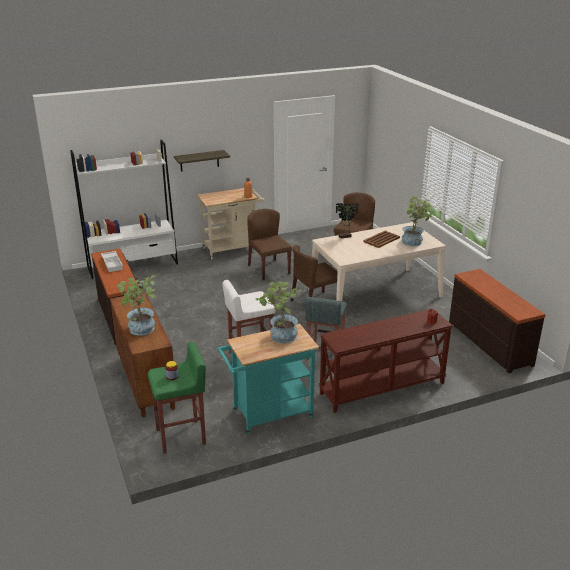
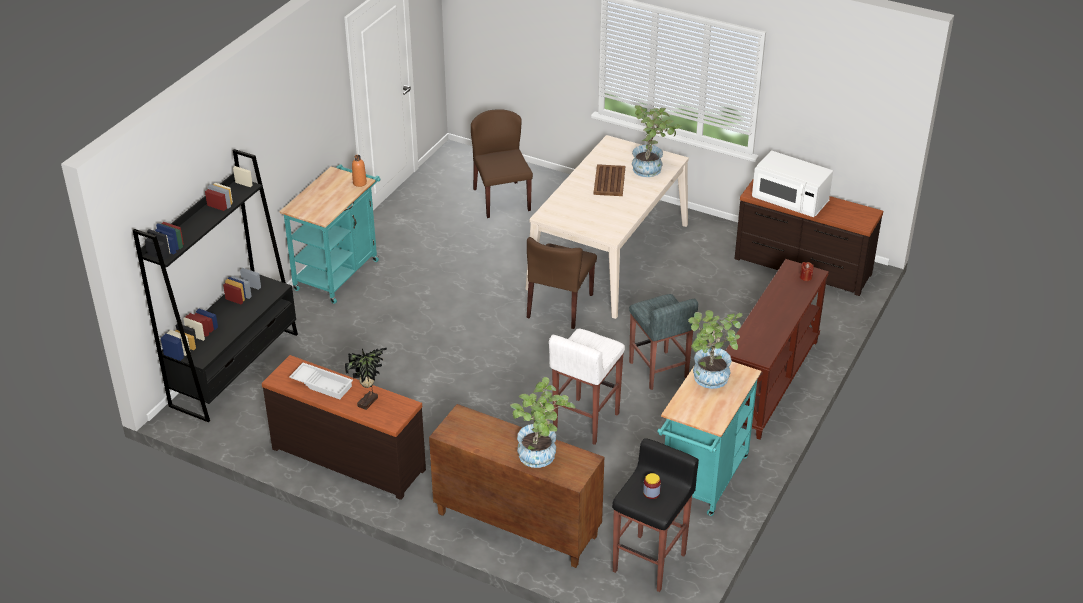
camera: 40 degrees left, 10 degrees up
white bookcase [70,140,178,279] -> black bookcase [133,149,298,422]
green stool [148,342,206,454] -> black stool [612,438,699,592]
shelf [174,150,230,171] -> none
beige cart [197,188,265,260] -> turquoise cart [279,164,380,304]
brown chair [247,209,292,280] -> none
potted plant [336,203,359,239] -> potted plant moved to [345,348,387,410]
none -> white microwave [752,151,833,217]

